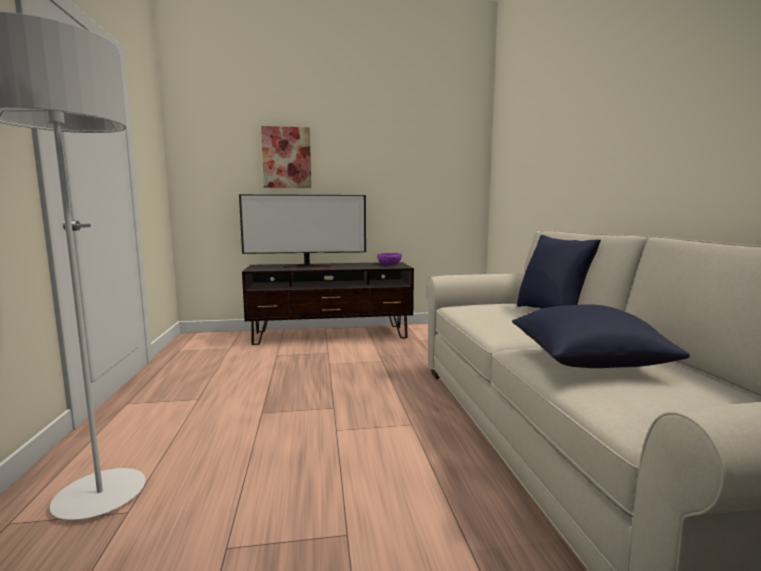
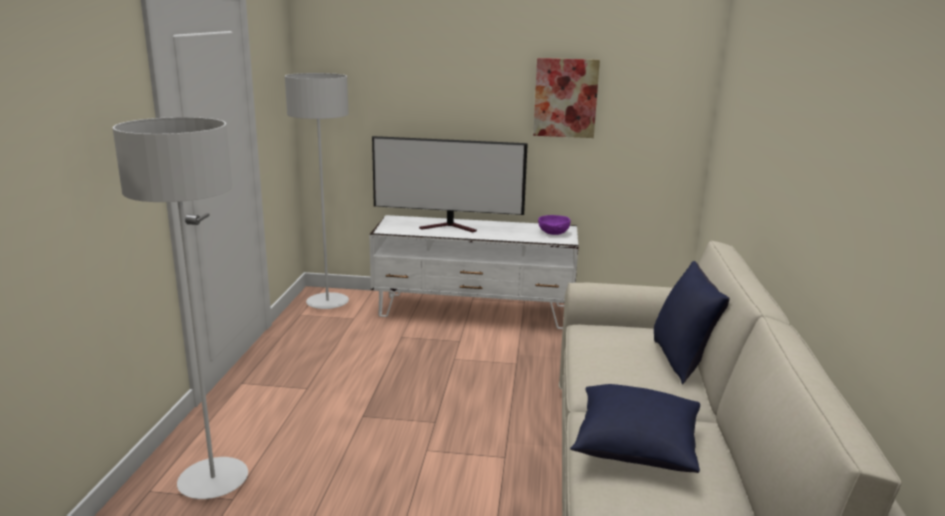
camera: 15 degrees right, 10 degrees up
brown tv stand [242,262,414,345] -> white tv stand [369,215,578,329]
picture [261,126,311,188] -> picture moved to [533,58,600,138]
none -> grey floor lamp [285,73,349,309]

